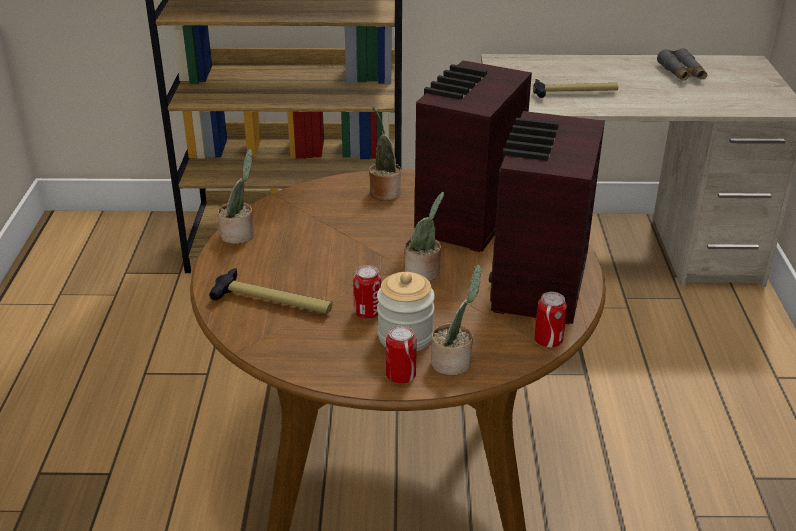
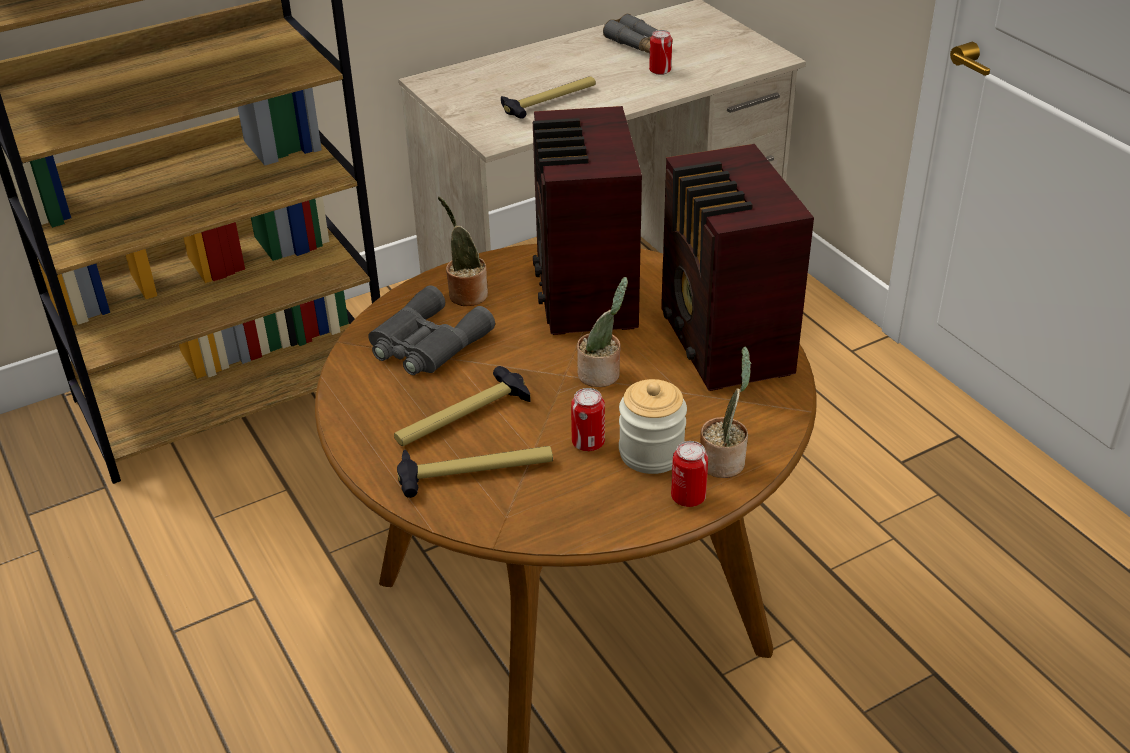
camera: 30 degrees left, 5 degrees up
potted plant [218,149,254,244] -> none
can [534,292,567,347] -> can moved to [649,30,672,75]
none -> grey binoculars [368,285,495,375]
none -> hammer [394,366,531,446]

